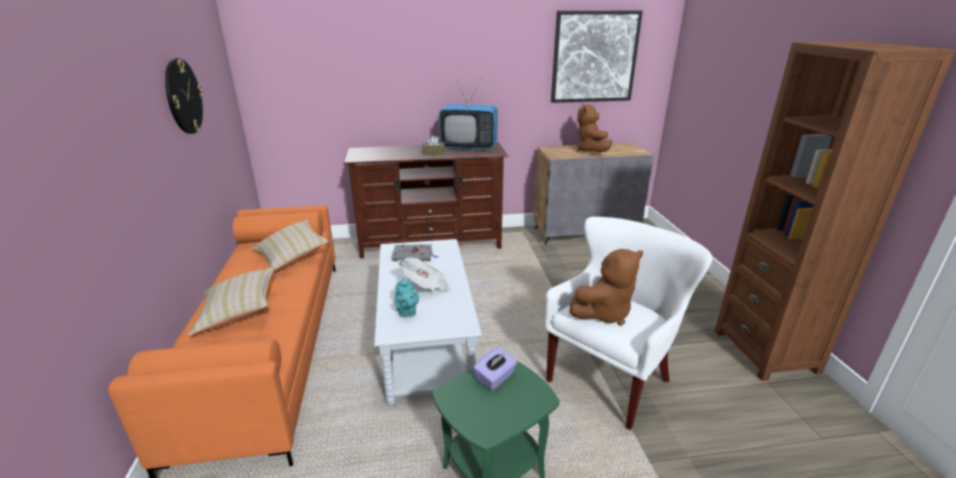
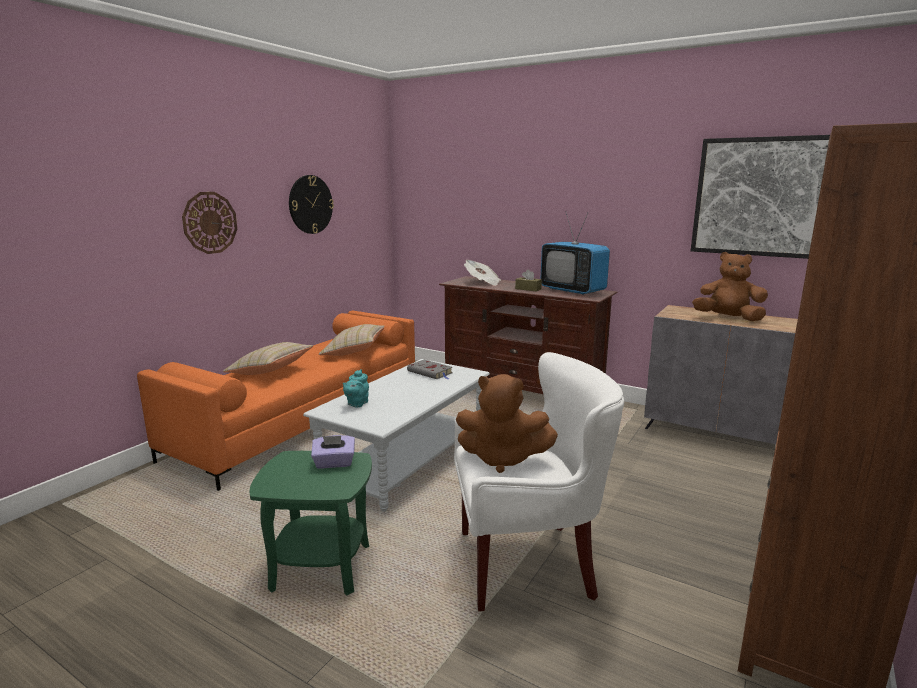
camera: 40 degrees right, 10 degrees down
newspaper [398,258,451,291] -> newspaper moved to [464,260,501,286]
brown plush toy [577,103,612,152] -> brown plush toy turned 75 degrees clockwise [692,252,768,321]
none -> wall clock [182,192,237,254]

